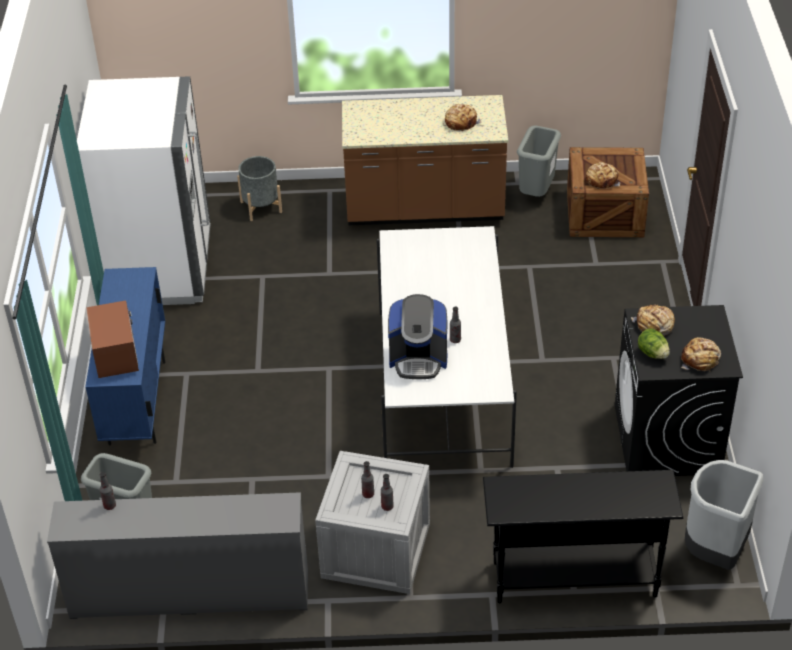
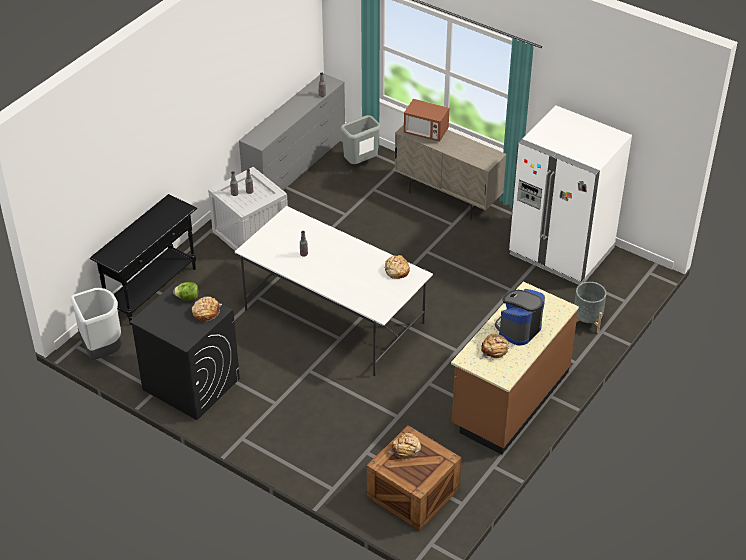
camera: 125 degrees right, 0 degrees up
blue cabinet [85,267,165,445] -> beige cabinet [394,125,507,220]
coffee machine [388,294,447,379] -> coffee machine moved to [495,289,545,346]
grey trash can [517,126,561,197] -> none
bread [681,337,721,371] -> bread moved to [385,255,410,279]

